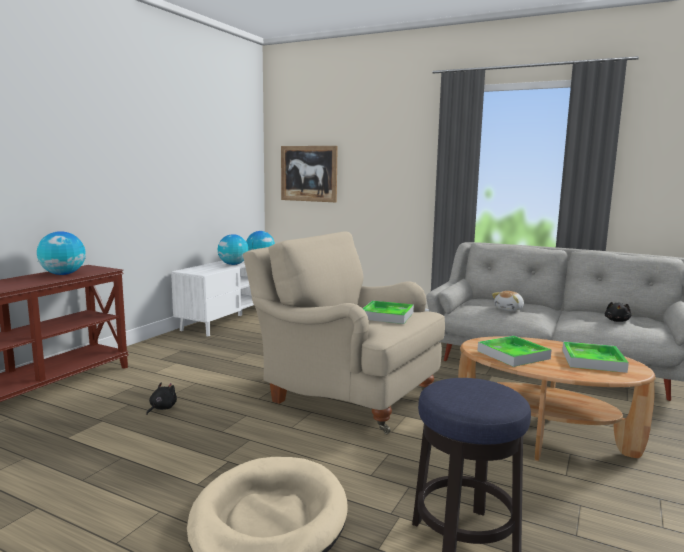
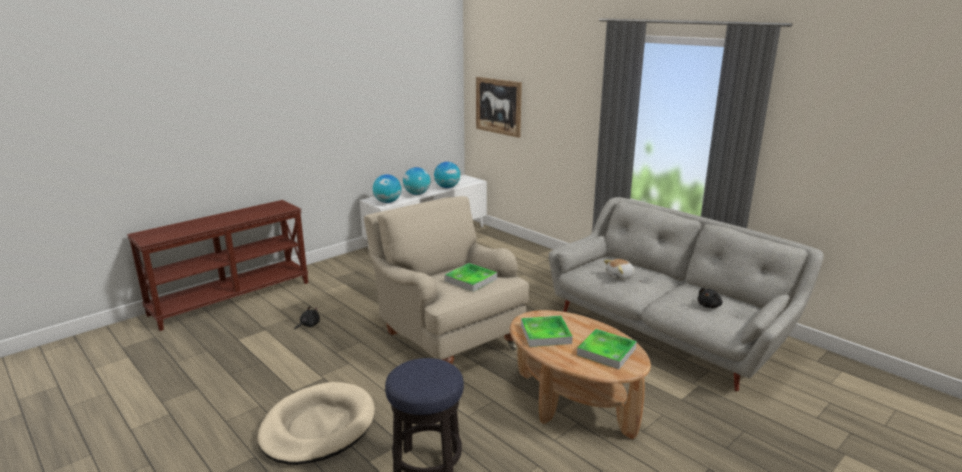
camera: 20 degrees right, 10 degrees up
globe [37,231,86,275] -> globe moved to [373,174,401,203]

